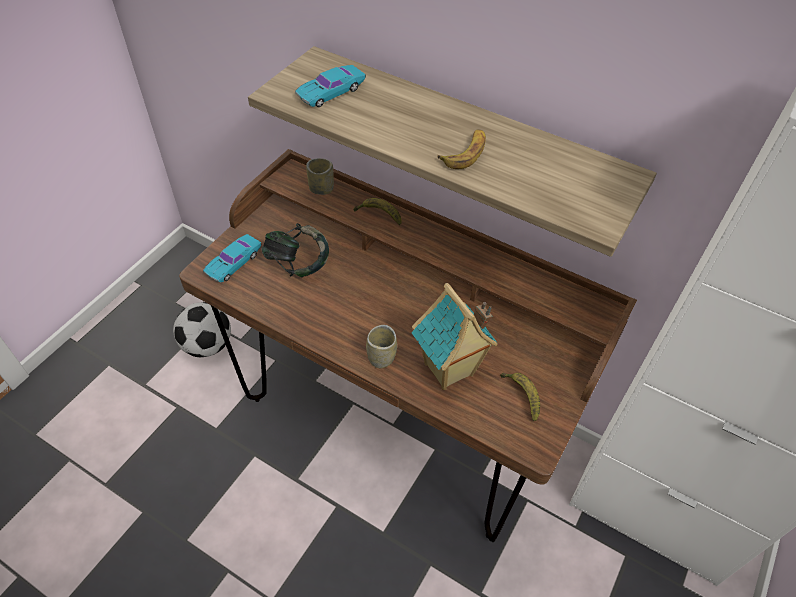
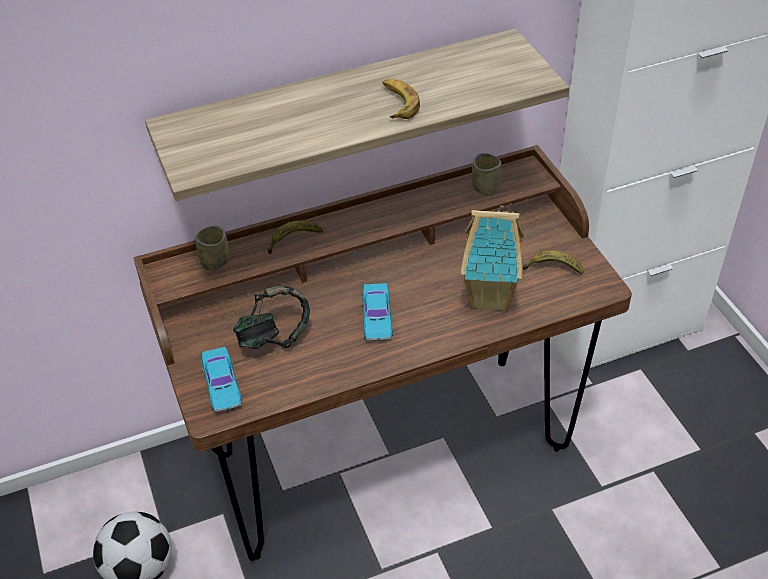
camera: 50 degrees left, 5 degrees down
turquoise toy car [295,65,366,107] -> turquoise toy car moved to [362,283,393,341]
cup [366,325,397,368] -> cup moved to [472,153,502,196]

